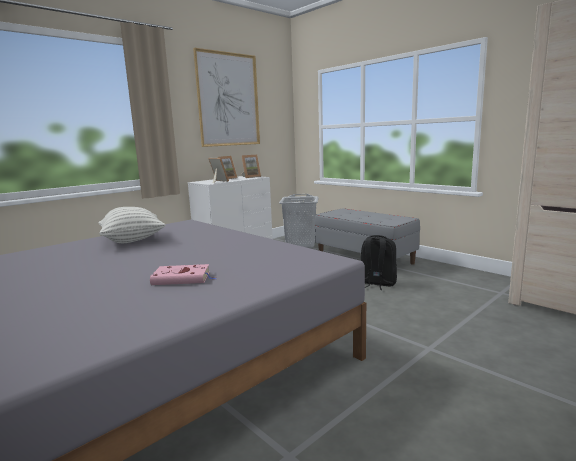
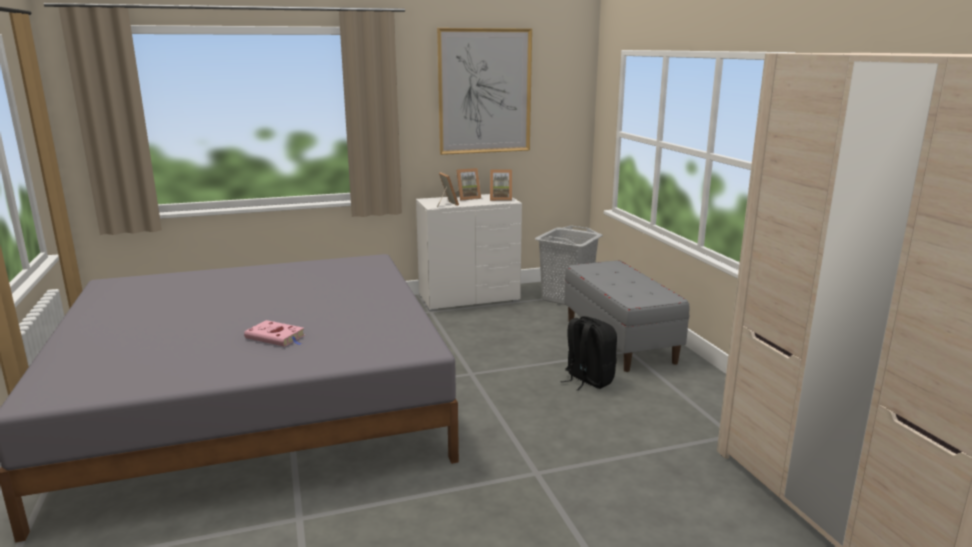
camera: 25 degrees right, 5 degrees up
pillow [99,207,165,243] -> none

